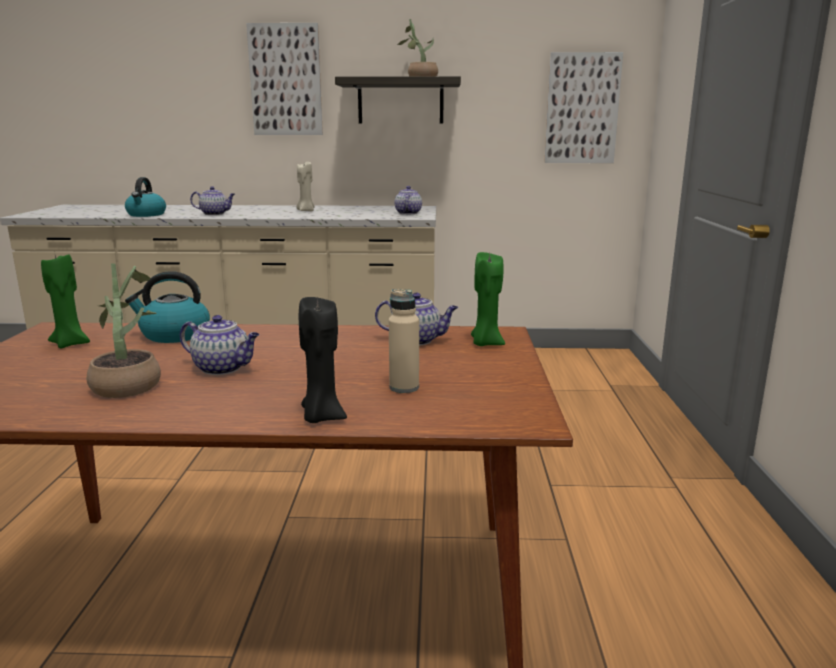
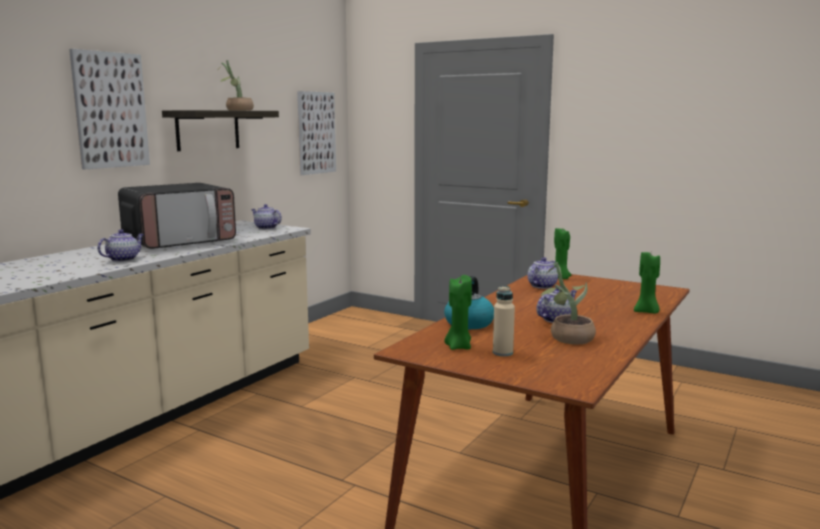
camera: 60 degrees left, 5 degrees down
kettle [125,177,166,217] -> none
beige candle [296,162,314,211] -> microwave [118,183,236,249]
black candle [299,297,347,423] -> green candle [634,252,660,313]
beige bottle [389,289,419,393] -> beige bottle moved to [493,286,515,356]

